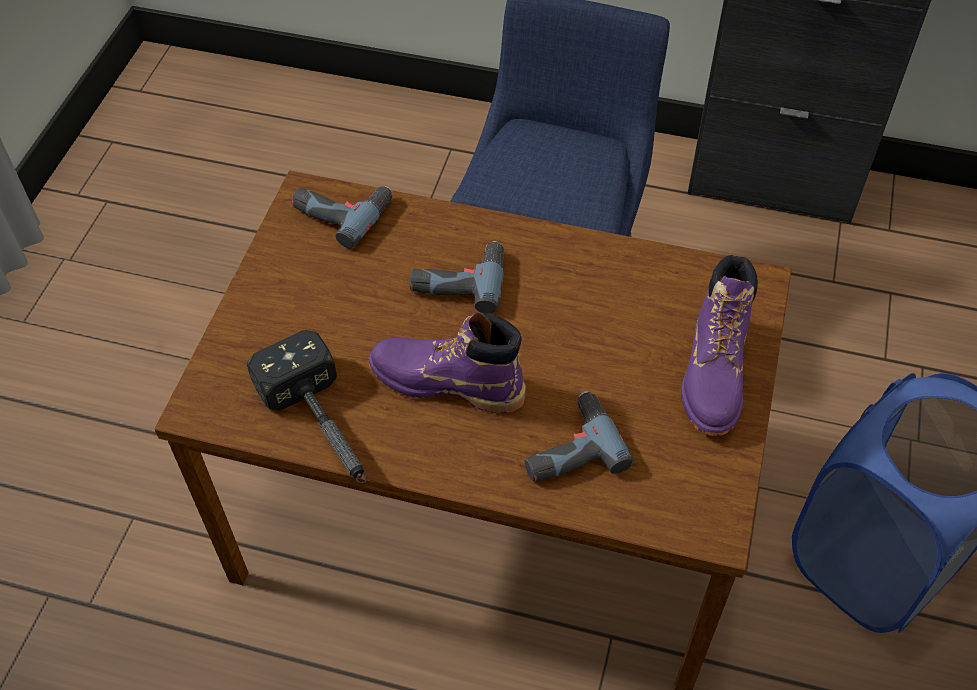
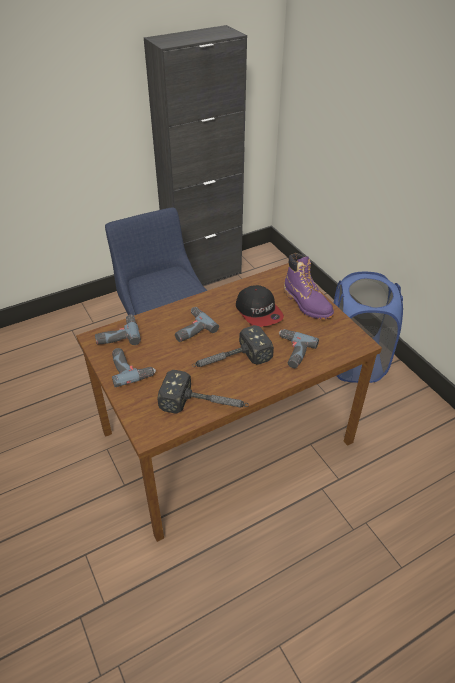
camera: 45 degrees left, 10 degrees down
purple boot [369,312,526,413] -> hammer [192,325,274,367]
none -> power drill [112,348,156,387]
none -> cap [236,285,284,327]

